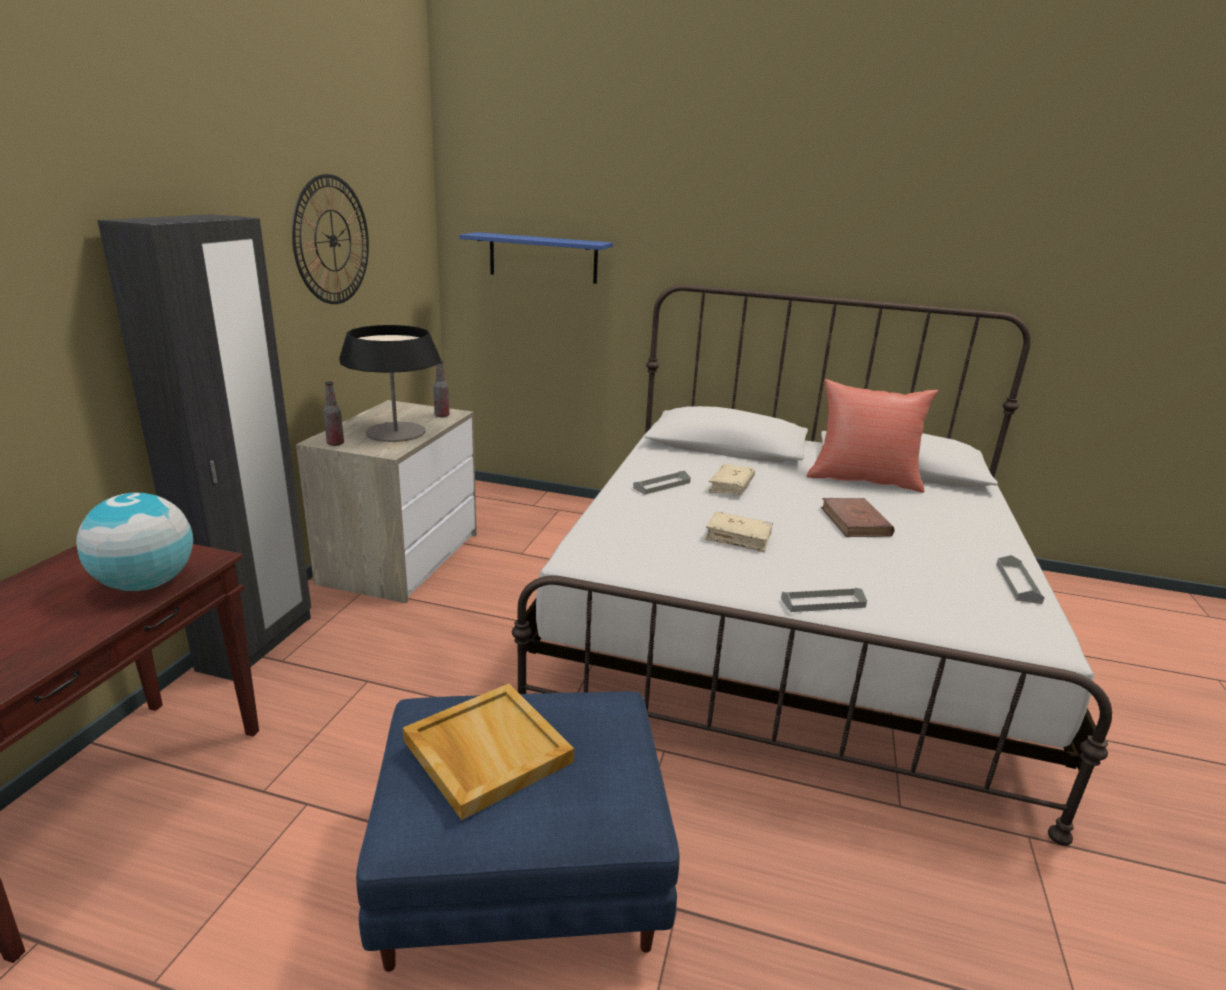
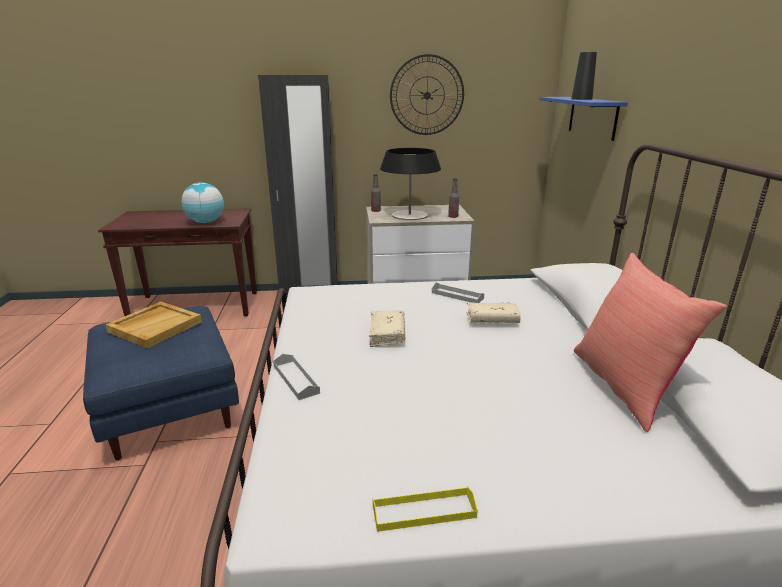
camera: 70 degrees right, 0 degrees up
brown book [821,498,895,537] -> none
grey tray [996,555,1045,604] -> yellow tray [373,486,478,532]
none -> black vase [571,52,597,100]

